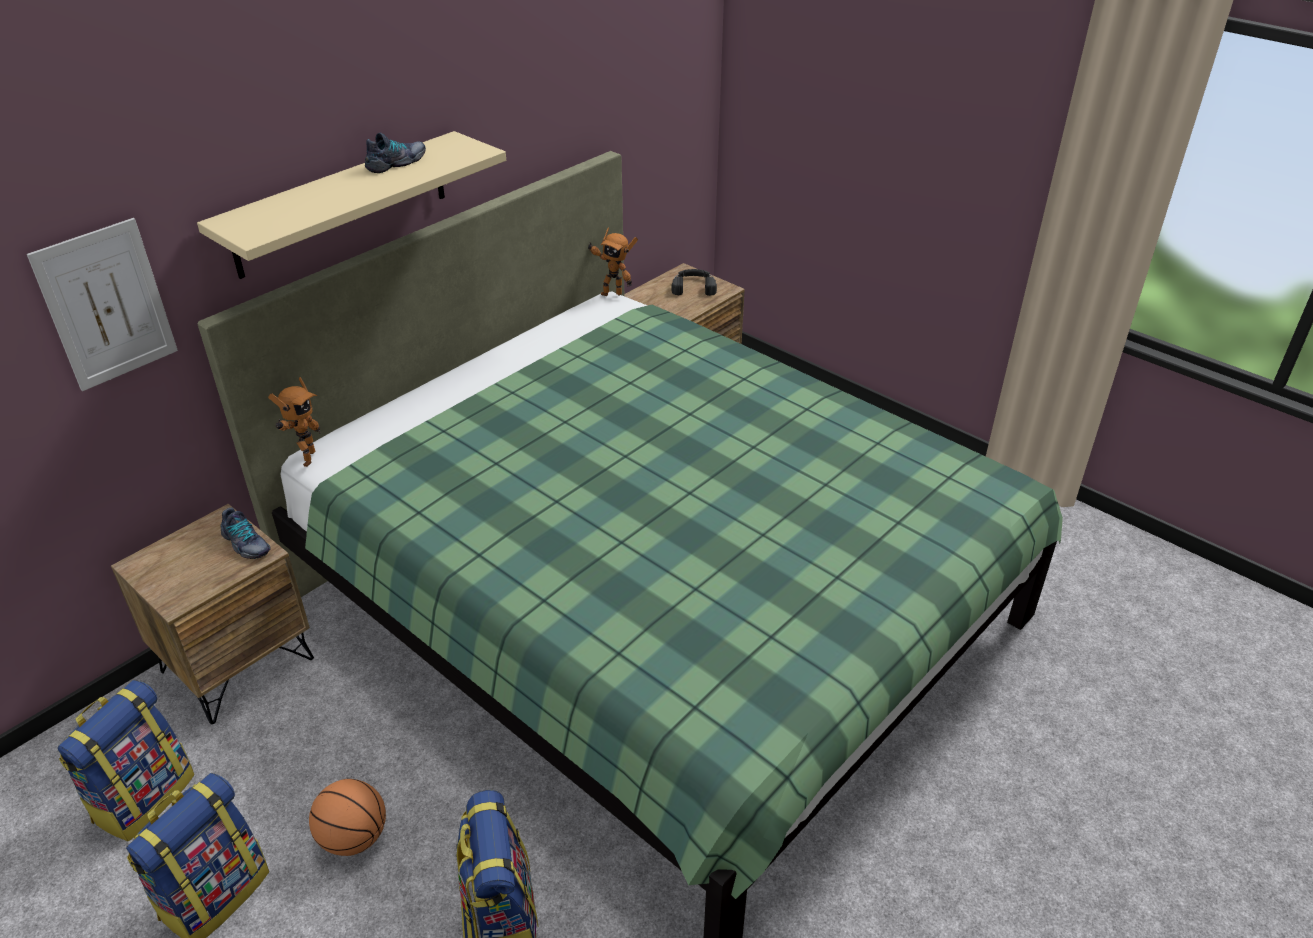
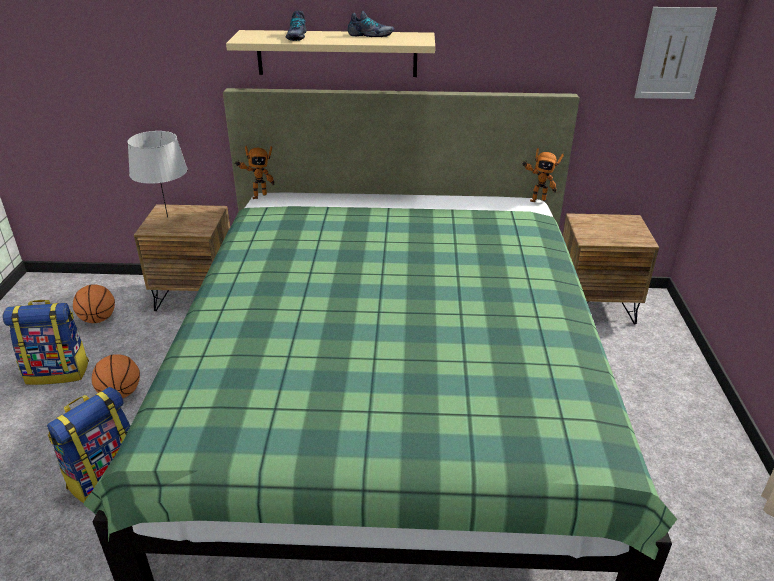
camera: 50 degrees right, 5 degrees down
picture [27,218,178,391] -> picture moved to [634,7,717,99]
backpack [58,680,194,841] -> basketball [73,284,115,323]
shoe [221,507,271,559] -> shoe moved to [286,11,307,41]
toy robot [588,227,638,296] -> toy robot turned 60 degrees counterclockwise [521,148,564,202]
black headphones [672,269,717,296] -> none
none -> grey table lamp [127,131,188,218]

